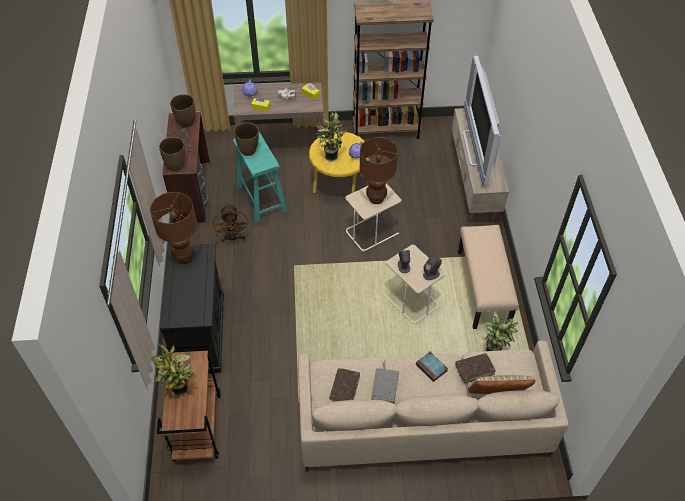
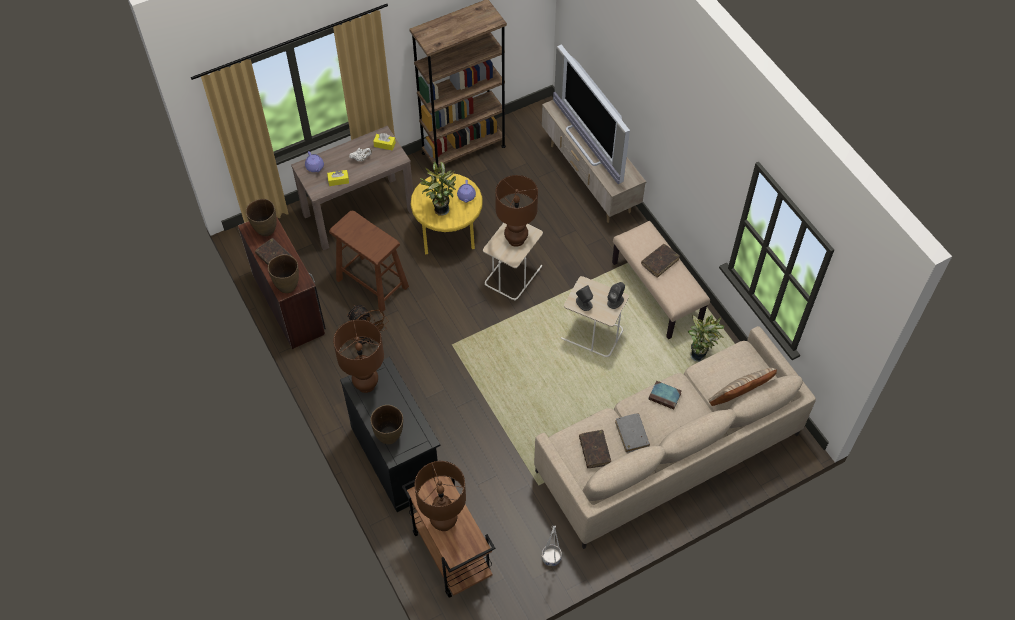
camera: 25 degrees left, 5 degrees up
potted plant [151,344,194,396] -> brown table lamp [414,461,466,531]
turquoise stool [233,132,287,222] -> brown stool [329,211,409,313]
brown vase [234,123,259,156] -> brown vase moved to [370,405,403,444]
brown book [455,353,496,384] -> brown book moved to [641,244,680,278]
none -> white planter [542,525,562,566]

